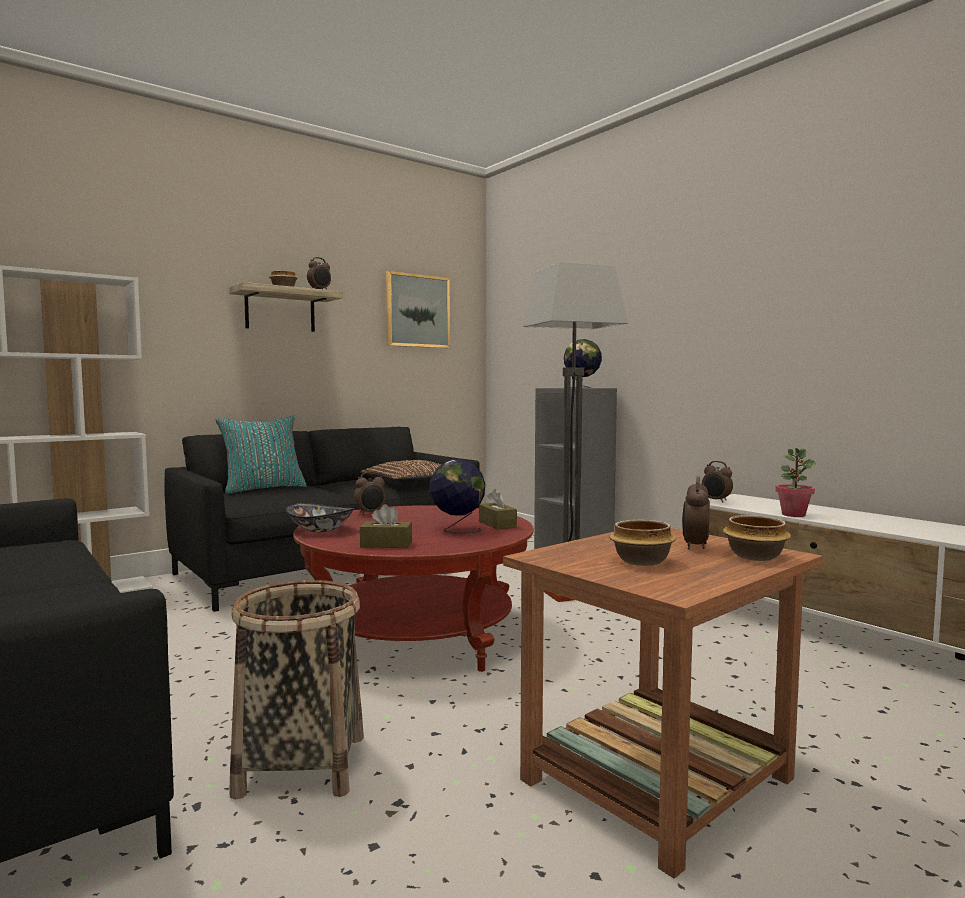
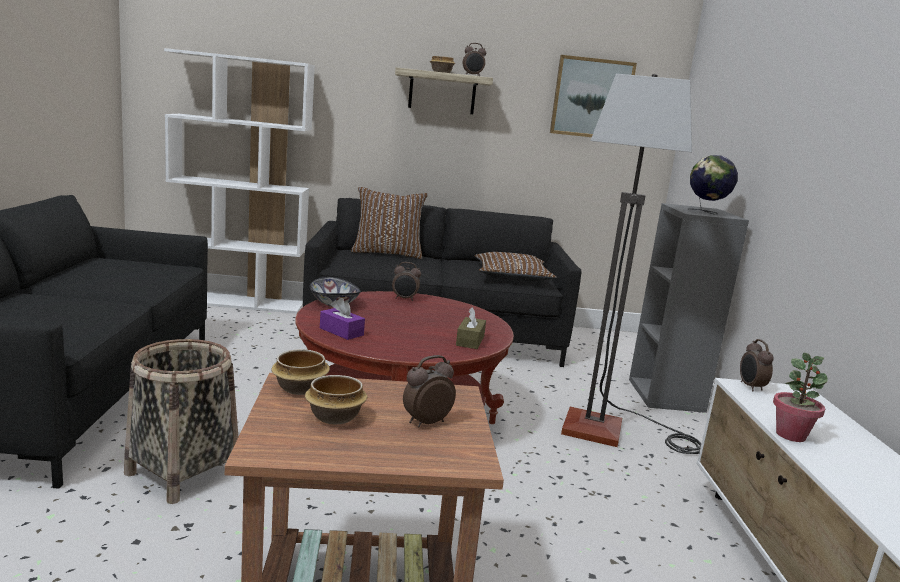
camera: 35 degrees right, 10 degrees up
turquoise pillow [216,416,307,494] -> brown pillow [351,187,428,259]
brown tissue box [360,504,412,548] -> purple tissue box [320,298,365,340]
globe [429,459,485,534] -> none
bowl [723,515,791,561] -> bowl moved to [271,349,330,395]

